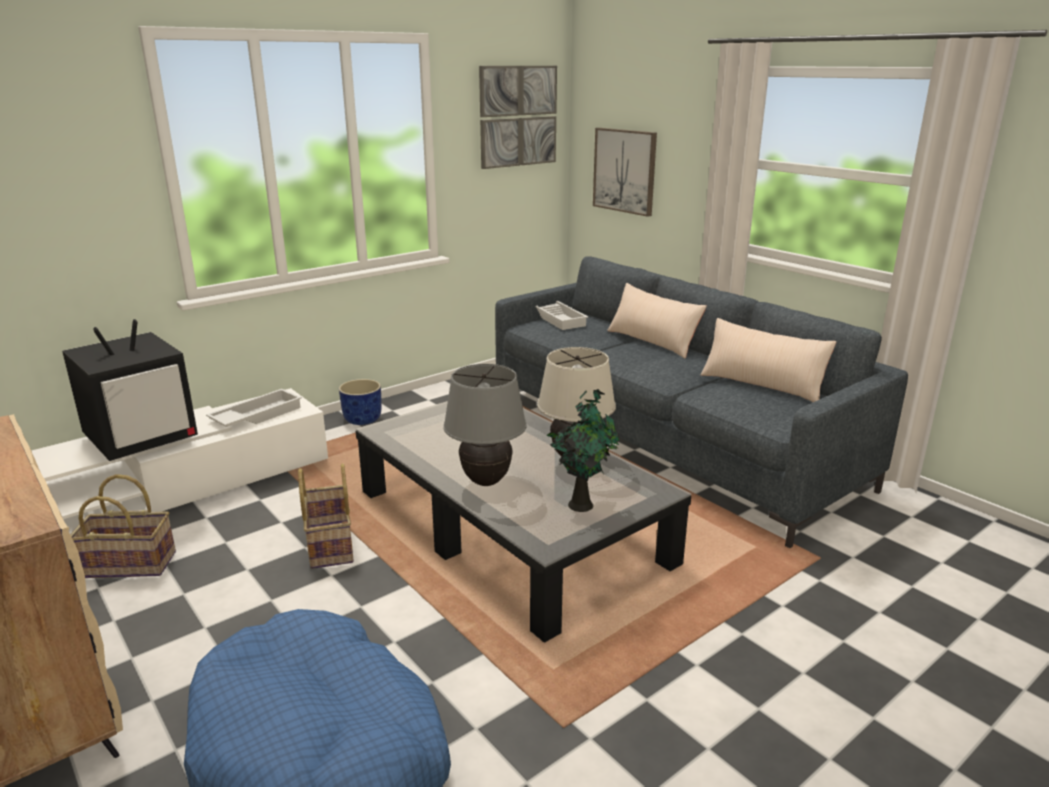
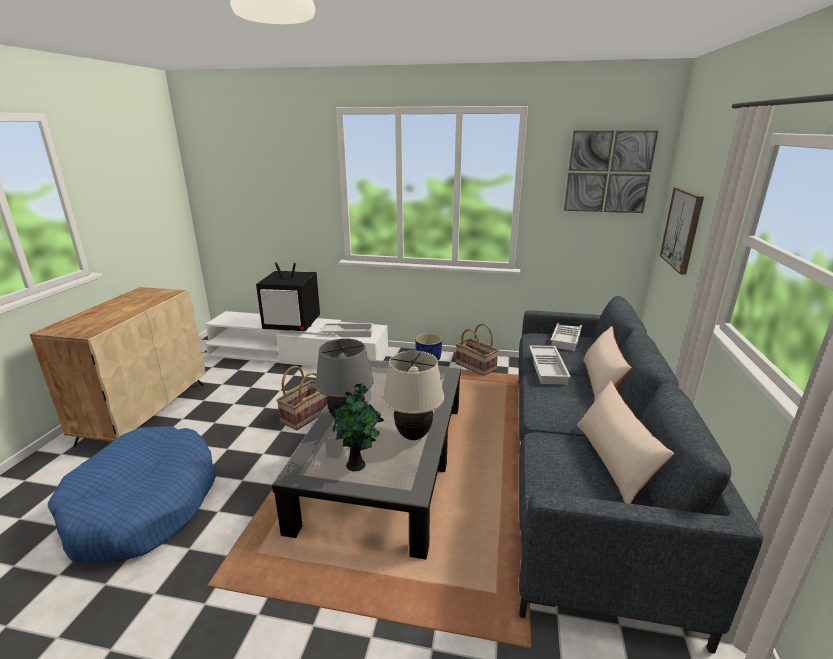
camera: 50 degrees right, 0 degrees up
basket [70,474,176,578] -> basket moved to [456,323,499,376]
none -> white tray [529,345,571,385]

